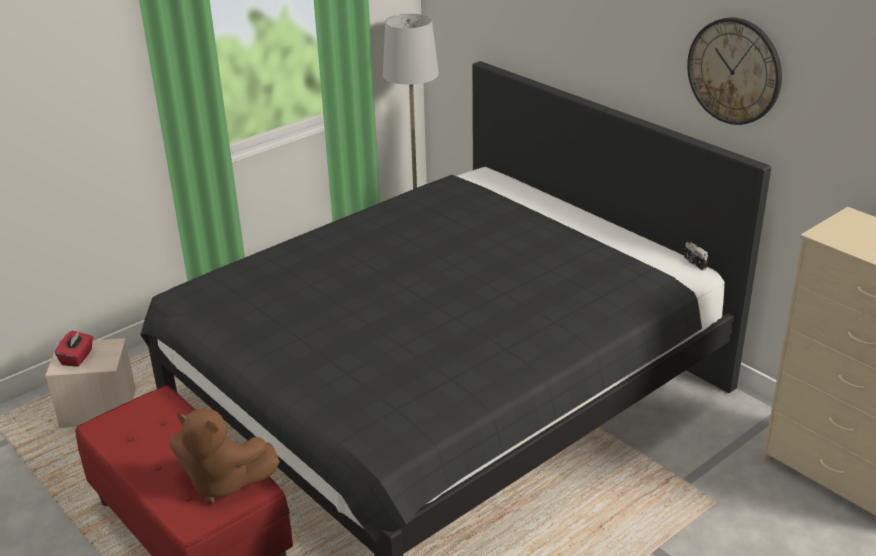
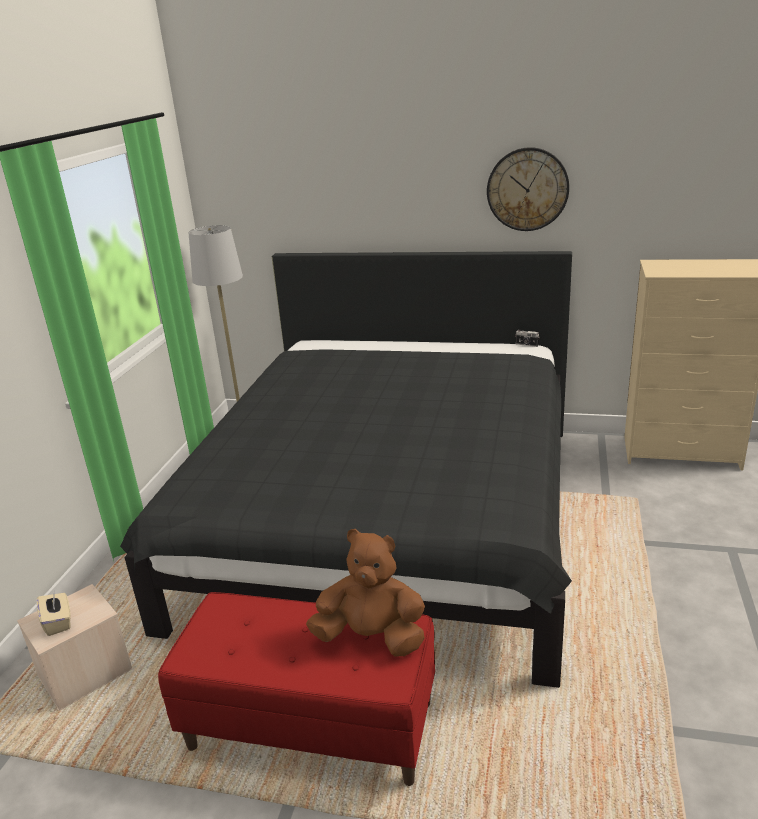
camera: 35 degrees left, 5 degrees down
red tissue box [55,330,93,367] -> beige tissue box [37,589,71,636]
brown plush toy [169,408,280,504] -> brown plush toy turned 150 degrees counterclockwise [306,529,425,657]

